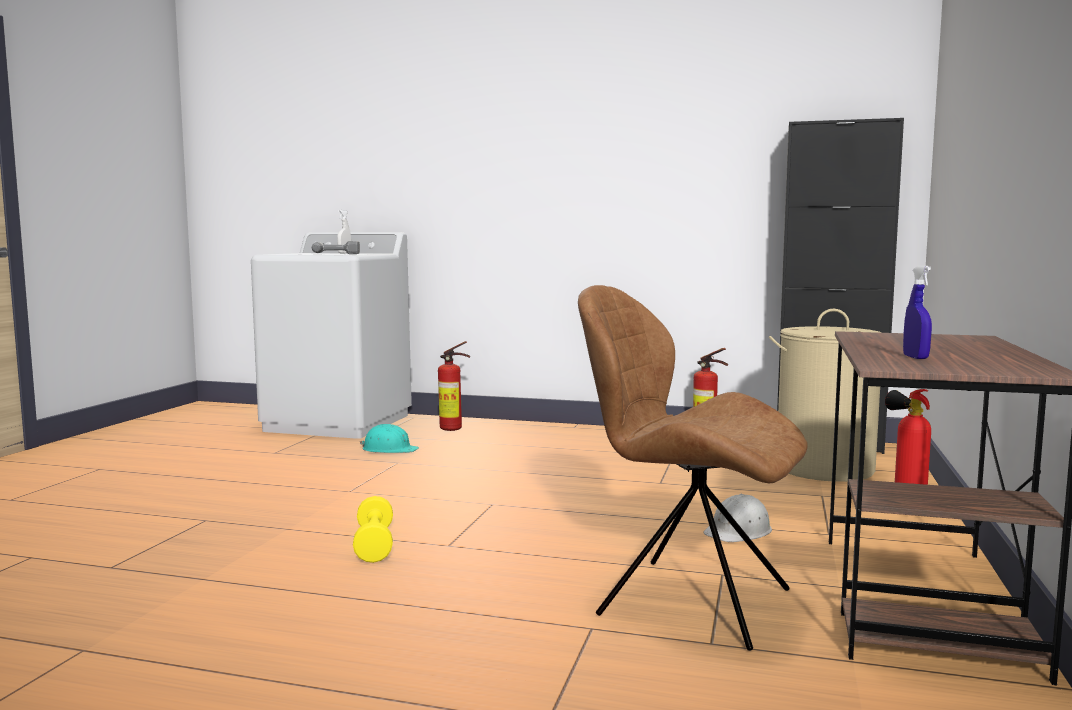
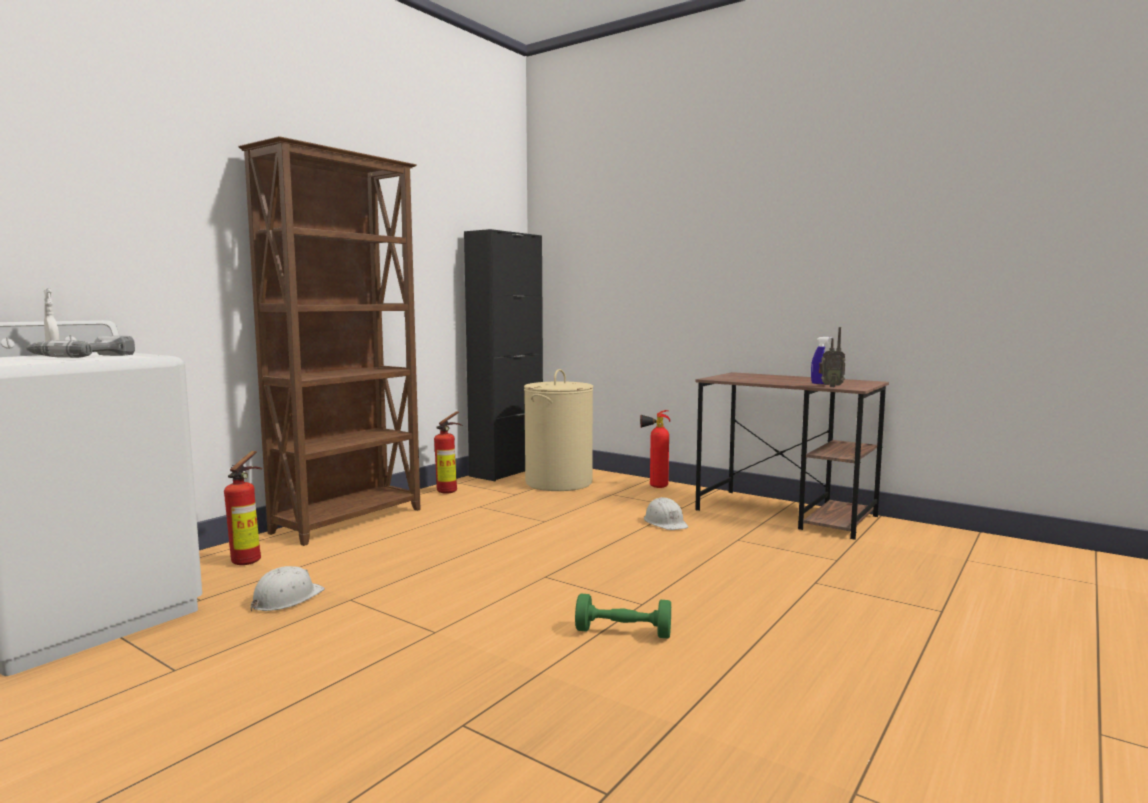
camera: 70 degrees left, 0 degrees up
yellow dumbbell [353,496,393,563] -> green dumbbell [575,594,671,639]
turquoise hard hat [360,424,419,453] -> white hard hat [251,566,325,612]
brown chair [578,285,808,651] -> none
none -> brown bookcase [238,136,421,546]
none -> radio [819,327,846,387]

